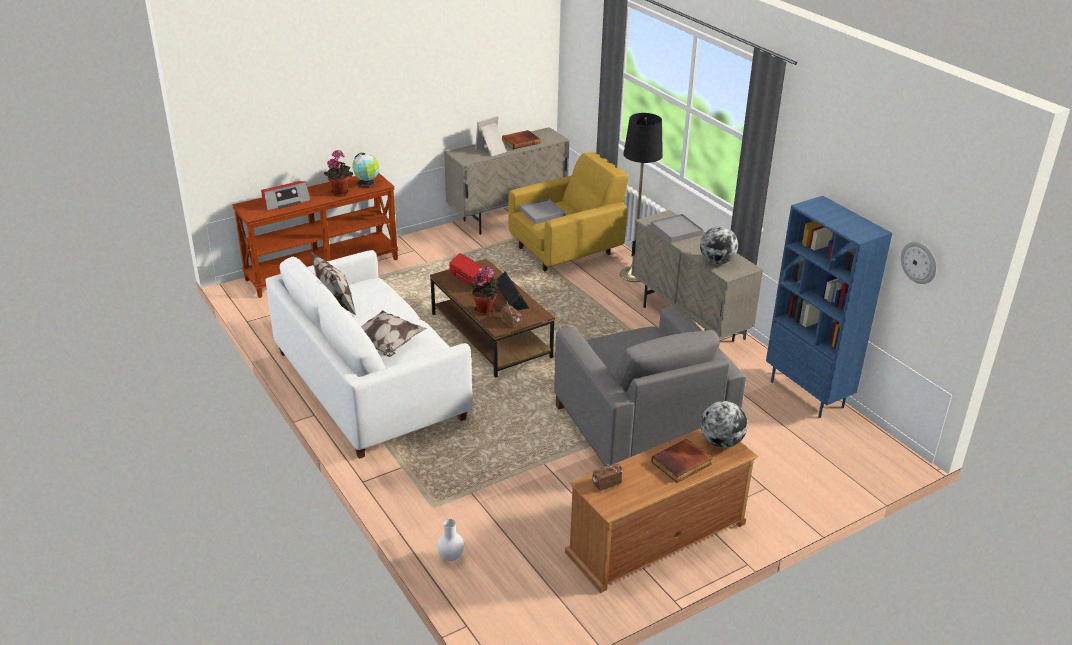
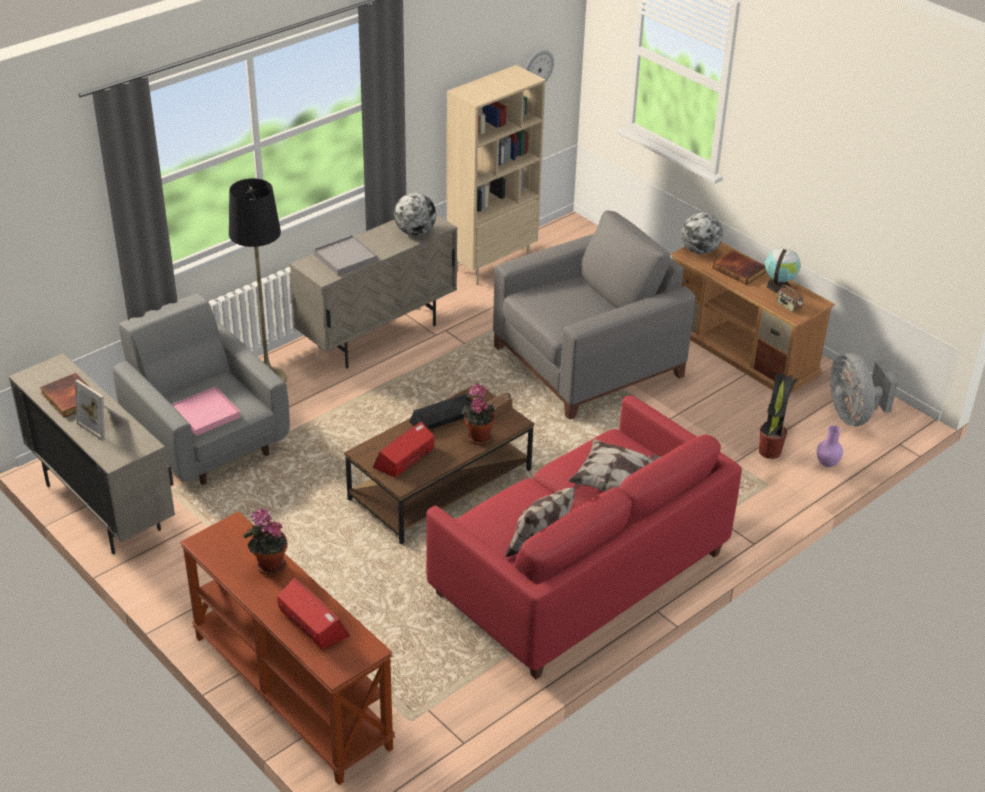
camera: 100 degrees left, 5 degrees up
white sofa [266,250,473,459] -> red sofa [426,395,742,679]
globe [352,153,379,188] -> globe moved to [765,247,801,293]
white vase [437,519,464,561] -> purple vase [817,426,843,467]
yellow armchair [508,152,629,271] -> grey armchair [113,294,290,485]
grey tray [519,199,565,224] -> pink tray [171,387,241,436]
blue bookcase [766,196,892,418] -> beige bookcase [447,65,545,285]
none -> potted plant [759,372,797,459]
none -> grey fan [830,353,898,426]

